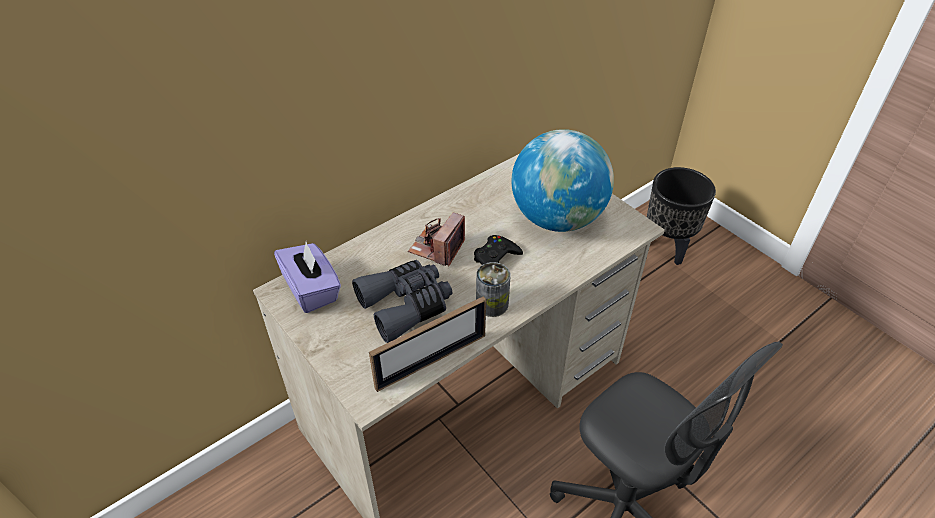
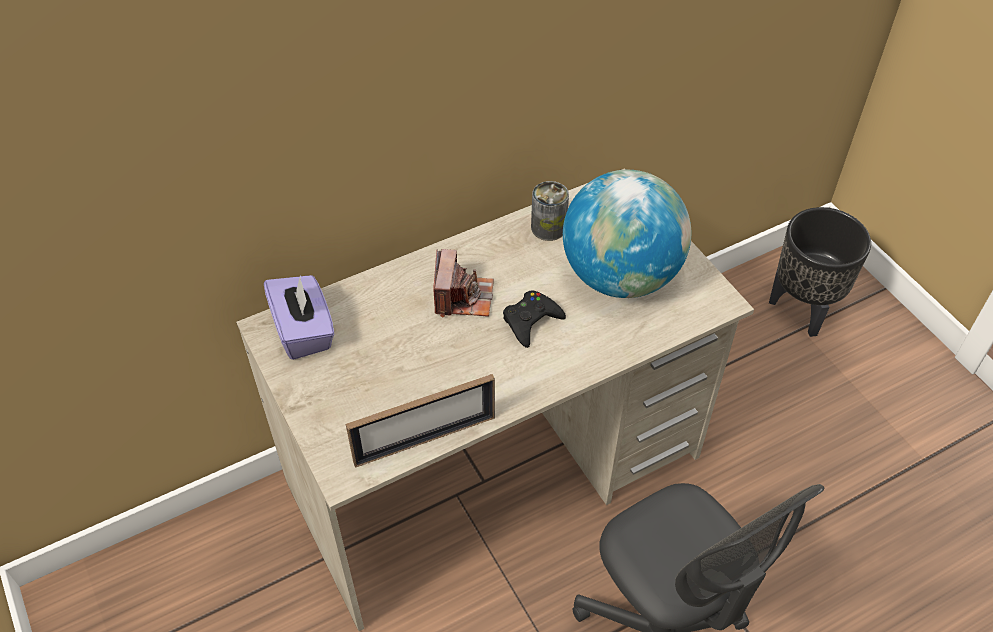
camera: 10 degrees right, 5 degrees up
grey binoculars [352,260,452,343] -> none
camera [408,213,465,267] -> camera turned 150 degrees clockwise [434,249,494,317]
can [476,262,511,317] -> can moved to [531,181,569,241]

